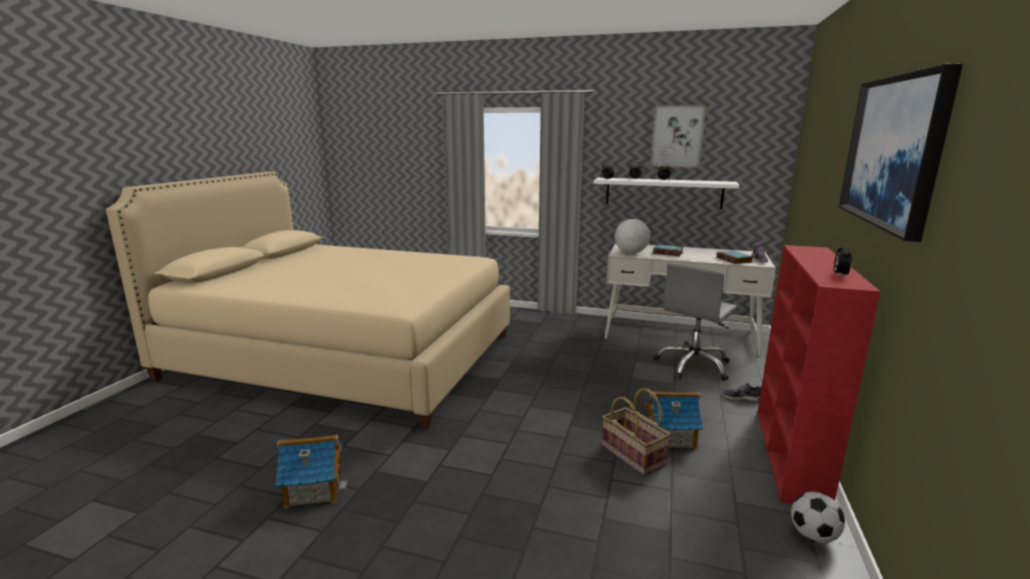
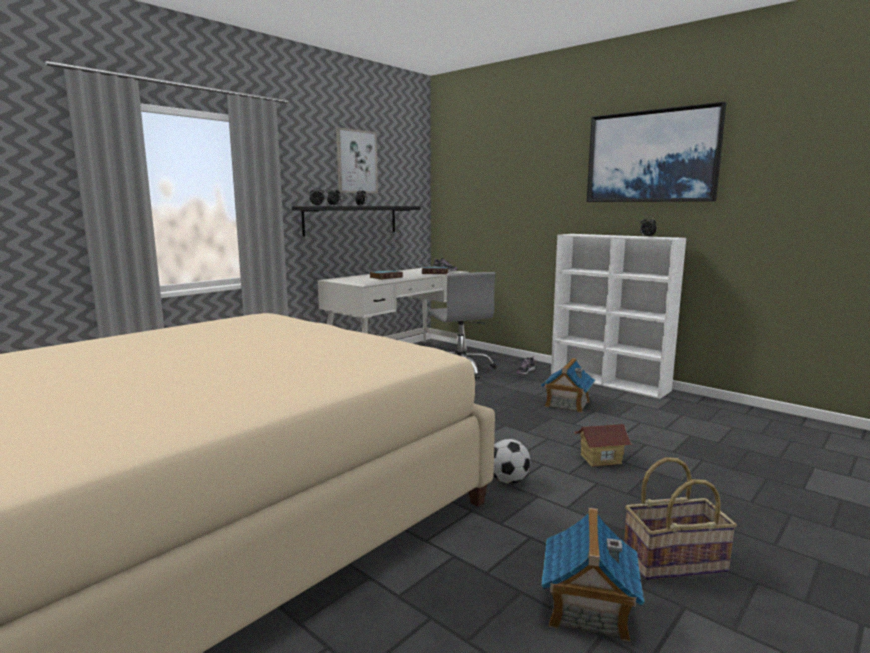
camera: 65 degrees left, 5 degrees down
white shelf [594,178,739,209] -> black shelf [292,206,421,237]
basket [602,388,671,476] -> basket moved to [624,457,737,580]
globe [615,219,650,254] -> none
red bookcase [757,245,881,504] -> white bookcase [551,234,686,399]
football [791,492,845,543] -> football moved to [494,439,530,484]
none -> toy house [574,424,633,467]

